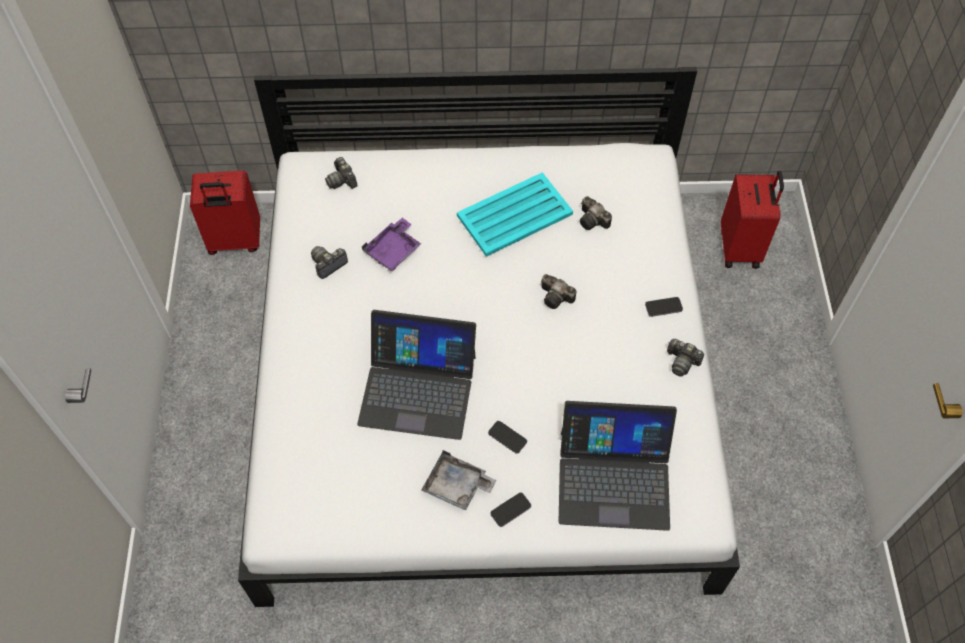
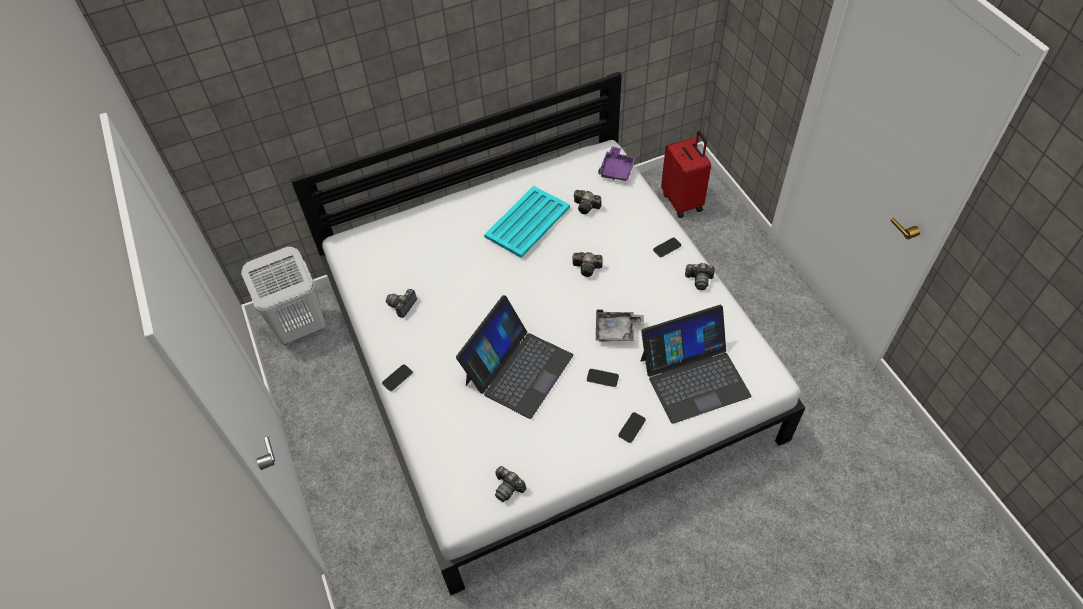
camera: 20 degrees left, 5 degrees down
red suitcase [190,171,260,255] -> white laundry basket [241,247,325,344]
camera [325,157,358,189] -> camera moved to [495,466,527,502]
laptop [357,310,476,440] -> laptop turned 45 degrees counterclockwise [456,295,574,419]
purple tray [362,218,421,271] -> purple tray moved to [598,146,636,181]
grey tray [421,450,496,511] -> grey tray moved to [596,309,644,342]
none -> phone [382,364,413,391]

